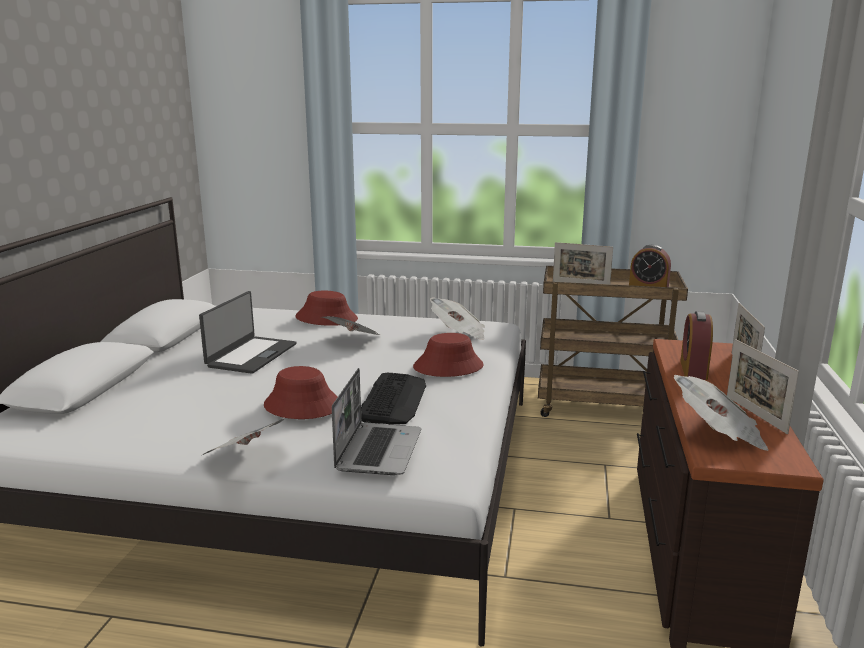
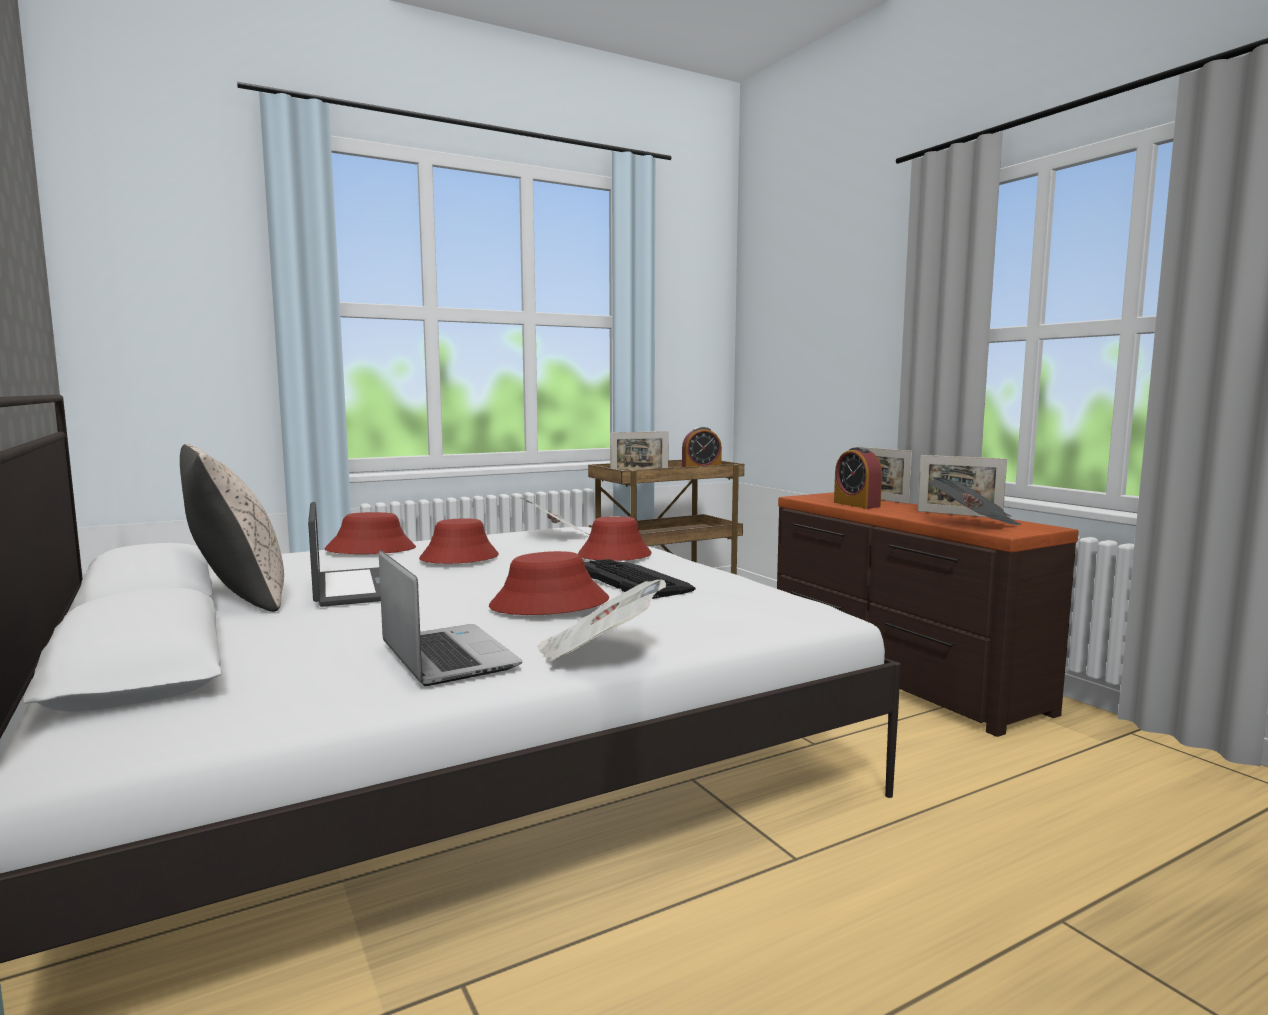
camera: 40 degrees left, 10 degrees down
newspaper [322,316,380,335] -> red hat [419,518,499,564]
laptop [332,368,421,475] -> laptop moved to [379,550,522,686]
none -> beige pillow [180,444,284,612]

